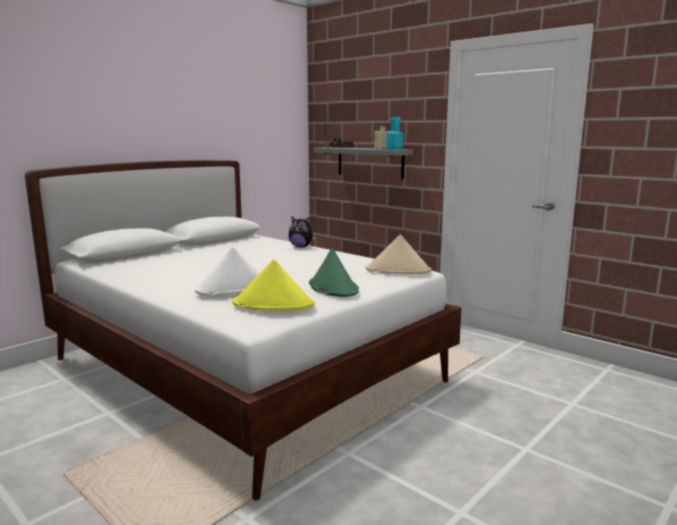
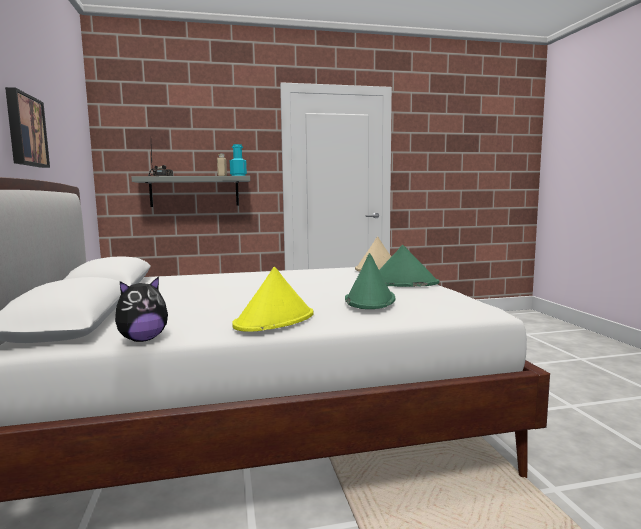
camera: 55 degrees left, 5 degrees down
white hat [195,248,260,295] -> green hat [345,253,396,309]
yellow hat [232,259,315,311] -> yellow hat moved to [232,267,314,332]
plush toy [288,216,317,248] -> plush toy moved to [115,276,168,342]
none -> picture [5,87,50,168]

